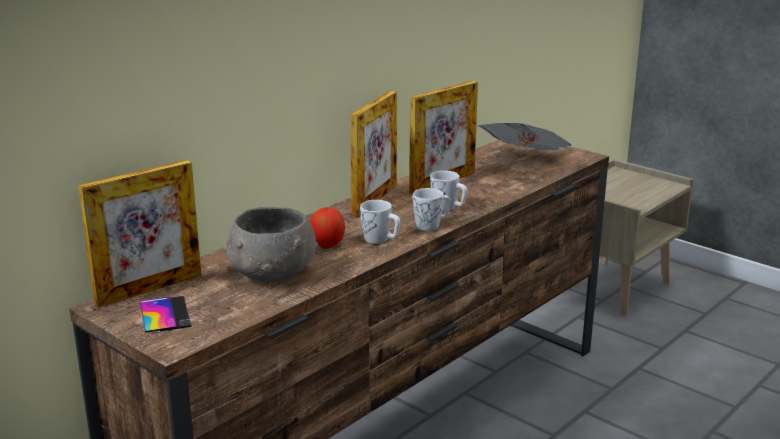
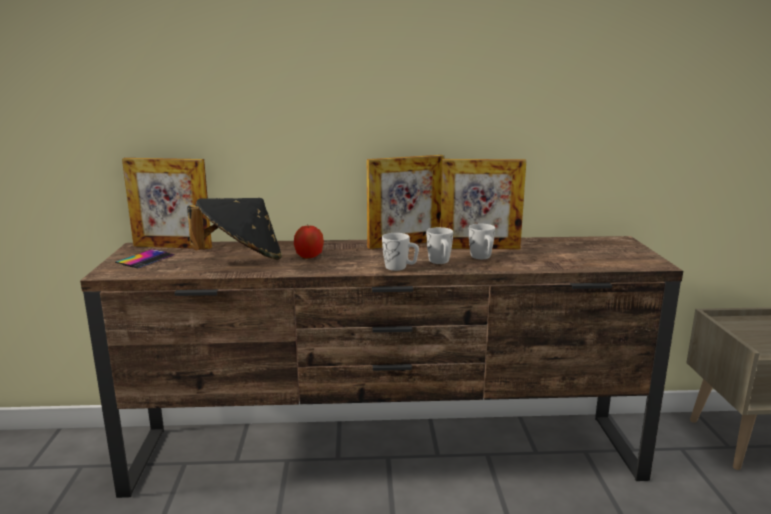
camera: 45 degrees right, 5 degrees down
grey bowl [224,207,318,282] -> black hat [187,198,282,260]
white mug [360,200,400,244] -> white mug moved to [469,224,495,259]
newspaper [478,123,572,151] -> none

